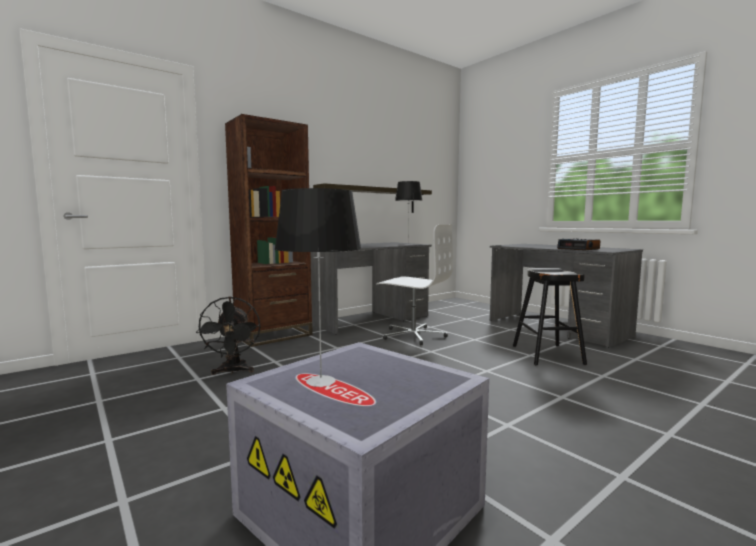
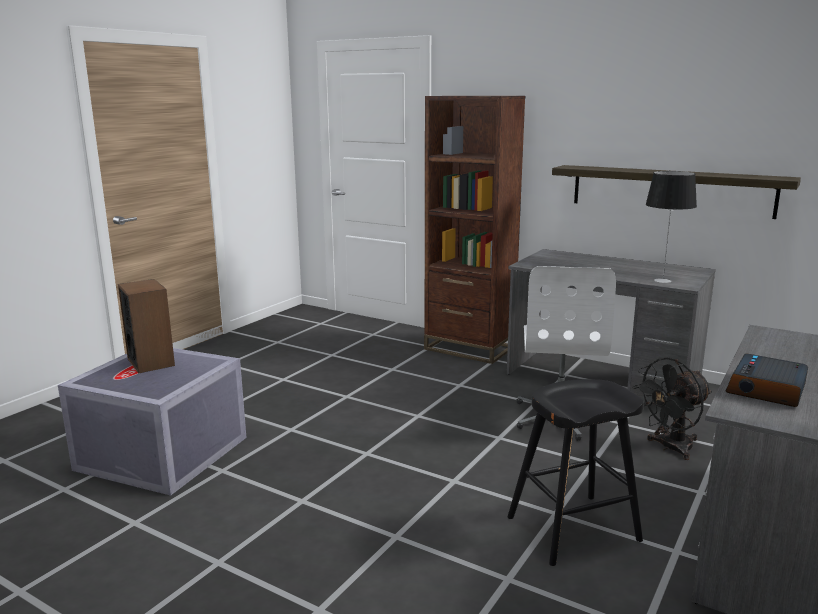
camera: 70 degrees right, 10 degrees up
black fan [196,296,261,375] -> black fan moved to [632,357,712,460]
table lamp [275,188,361,387] -> speaker [118,279,175,374]

